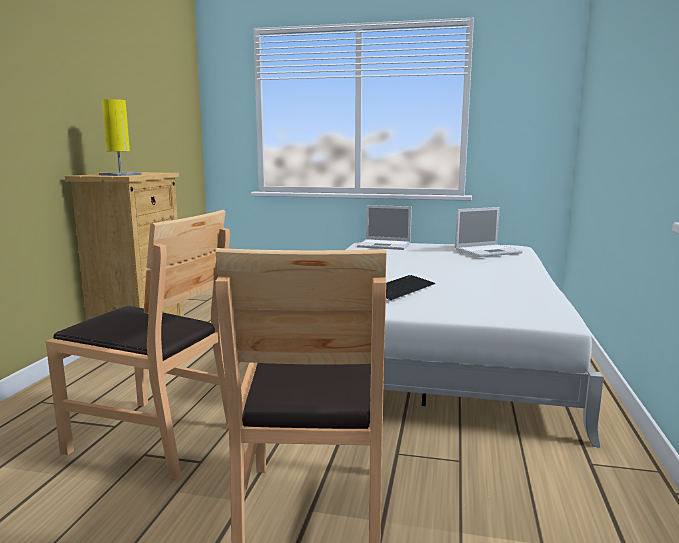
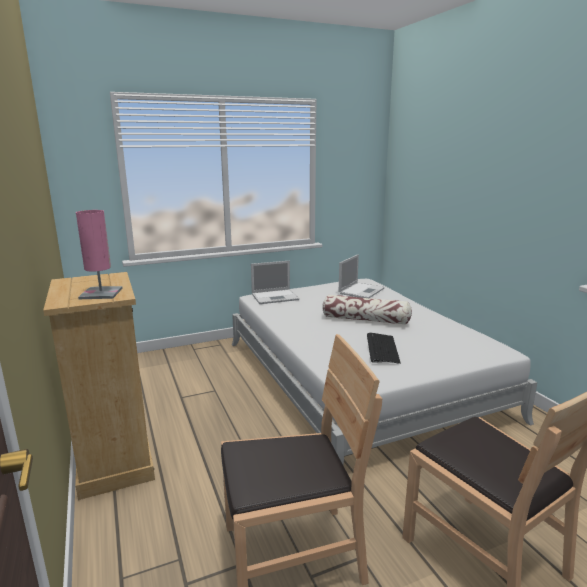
camera: 35 degrees left, 5 degrees up
yellow table lamp [99,99,142,176] -> pink table lamp [76,210,123,299]
none -> pillow [322,294,412,325]

